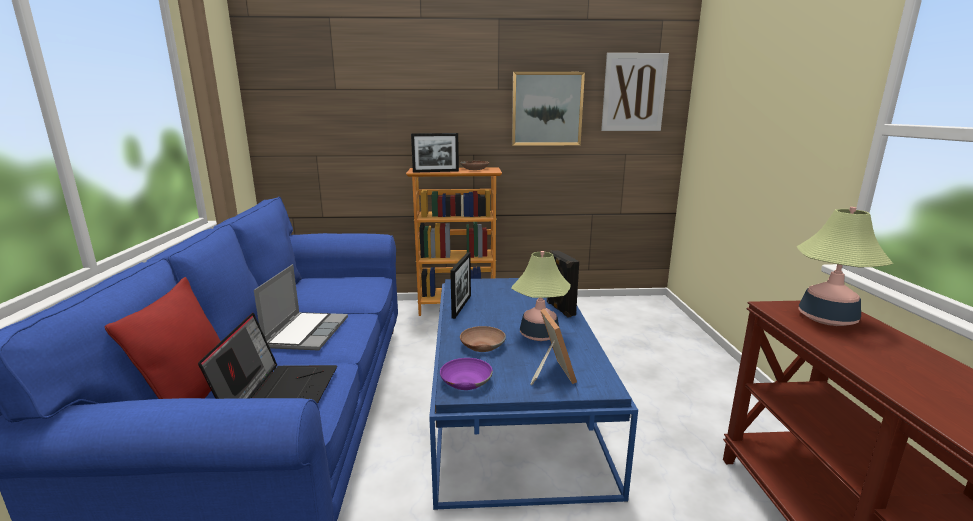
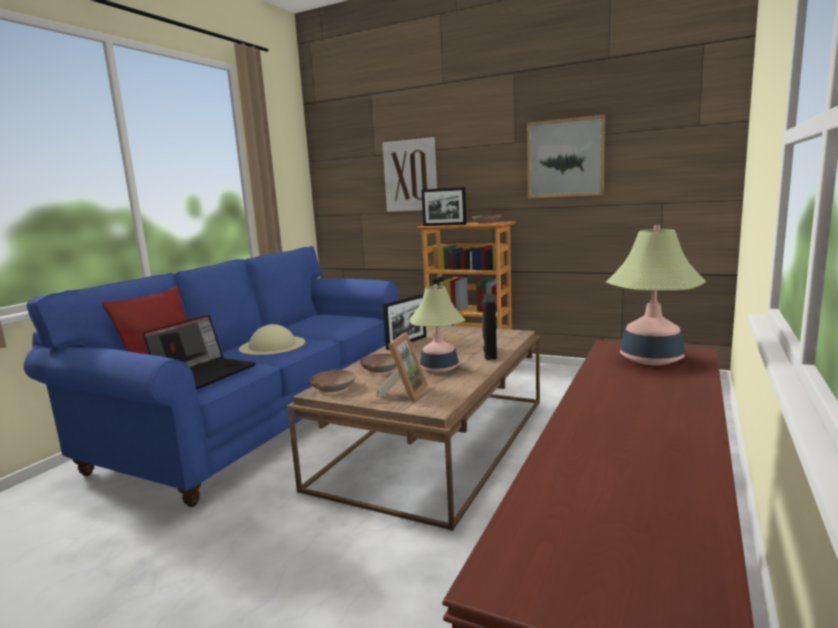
camera: 30 degrees right, 5 degrees down
laptop [254,264,348,351] -> beige hat [239,324,305,355]
blue coffee table [429,278,638,510] -> brown coffee table [287,326,540,531]
purple bowl [440,358,493,390] -> brown bowl [309,370,356,392]
picture [601,53,669,131] -> picture moved to [382,137,437,212]

